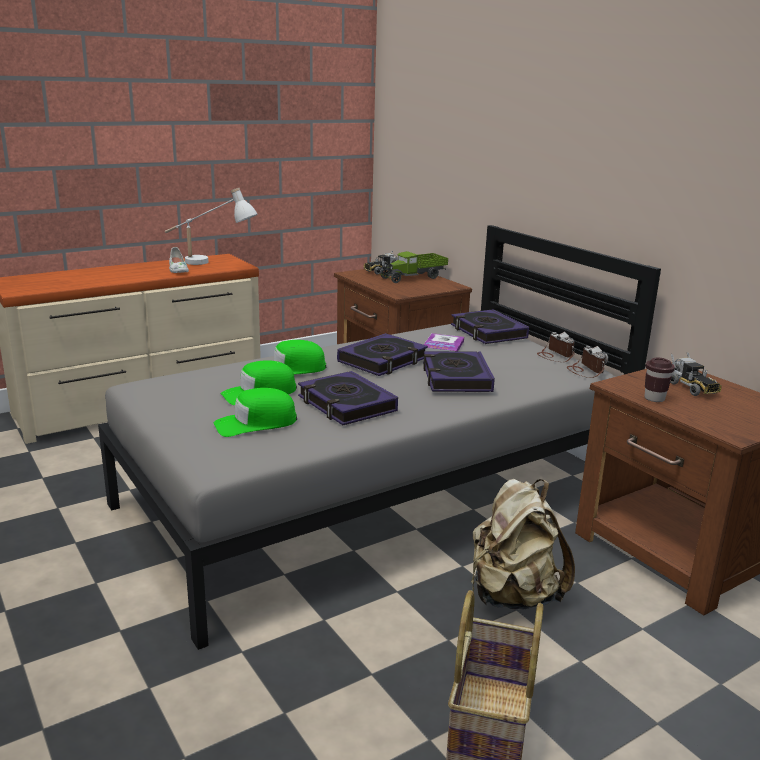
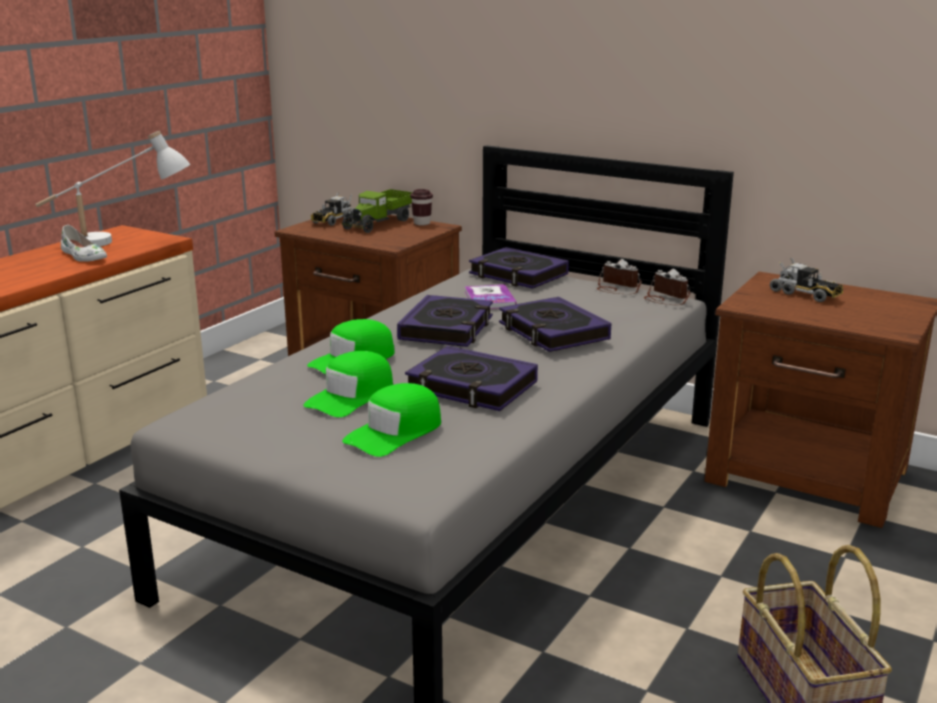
camera: 25 degrees left, 0 degrees up
beige backpack [471,479,575,610] -> none
brown cup [645,358,675,402] -> brown cup moved to [410,189,433,226]

